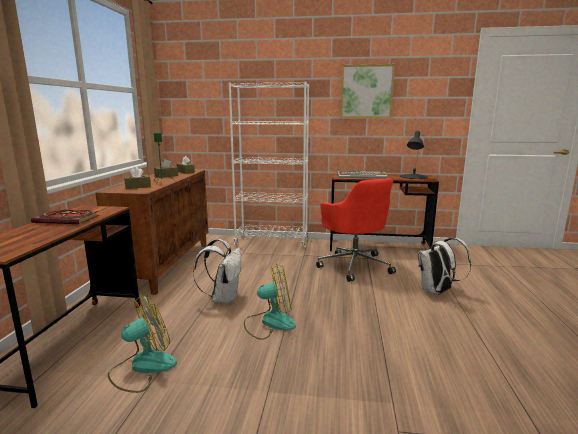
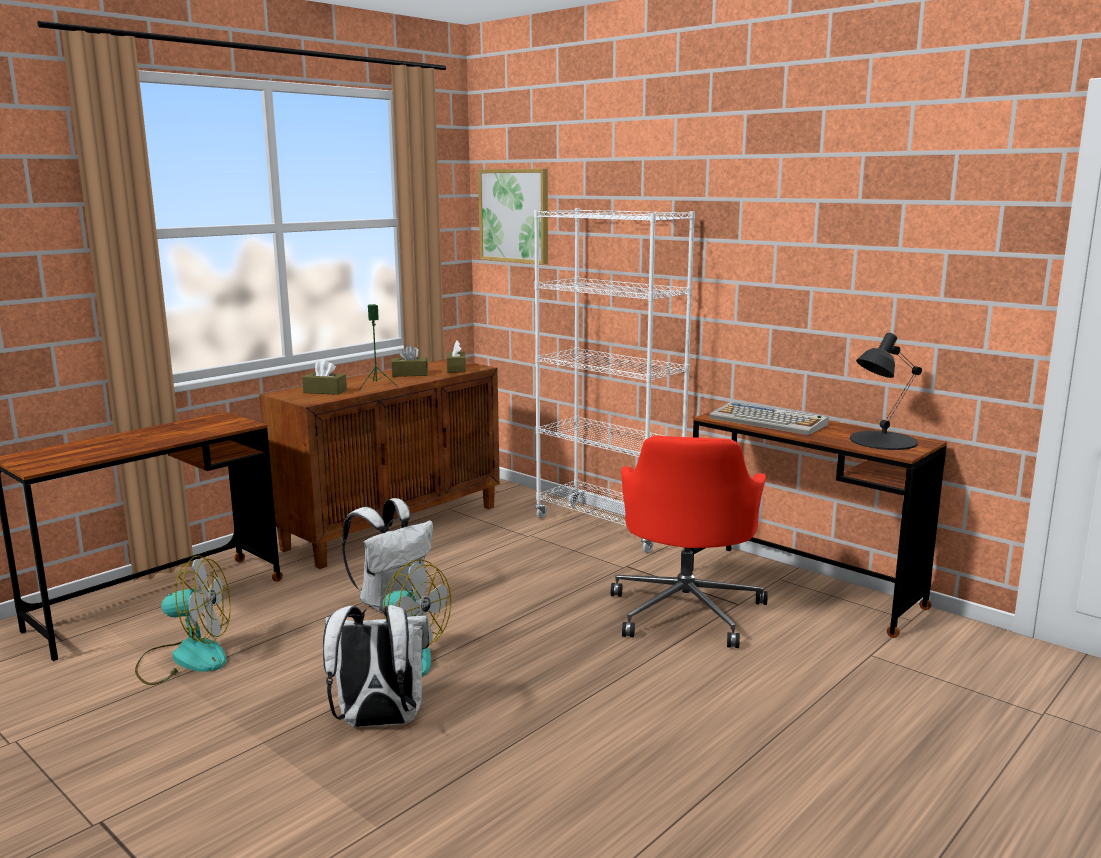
camera: 35 degrees right, 0 degrees up
book [31,209,99,224] -> none
picture [340,64,395,118] -> picture moved to [478,169,548,265]
white backpack [418,238,471,295] -> white backpack moved to [323,605,429,727]

